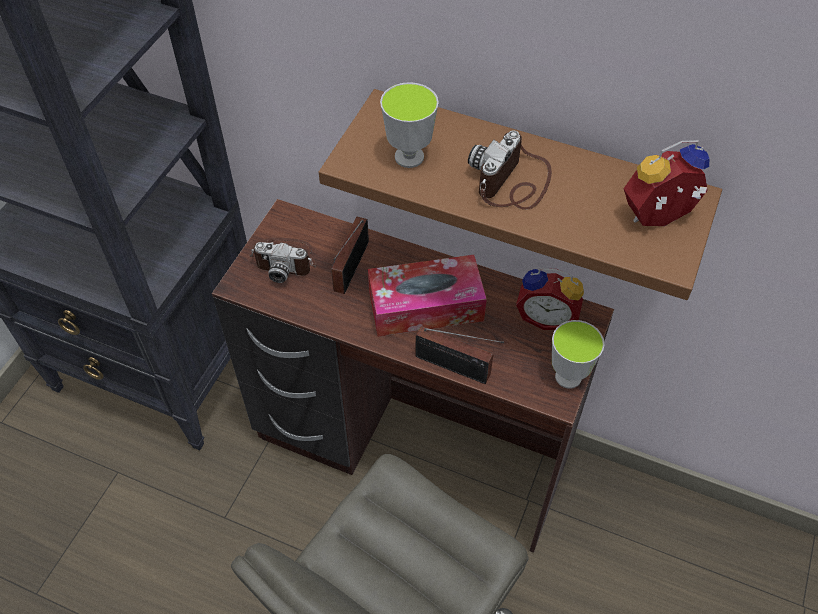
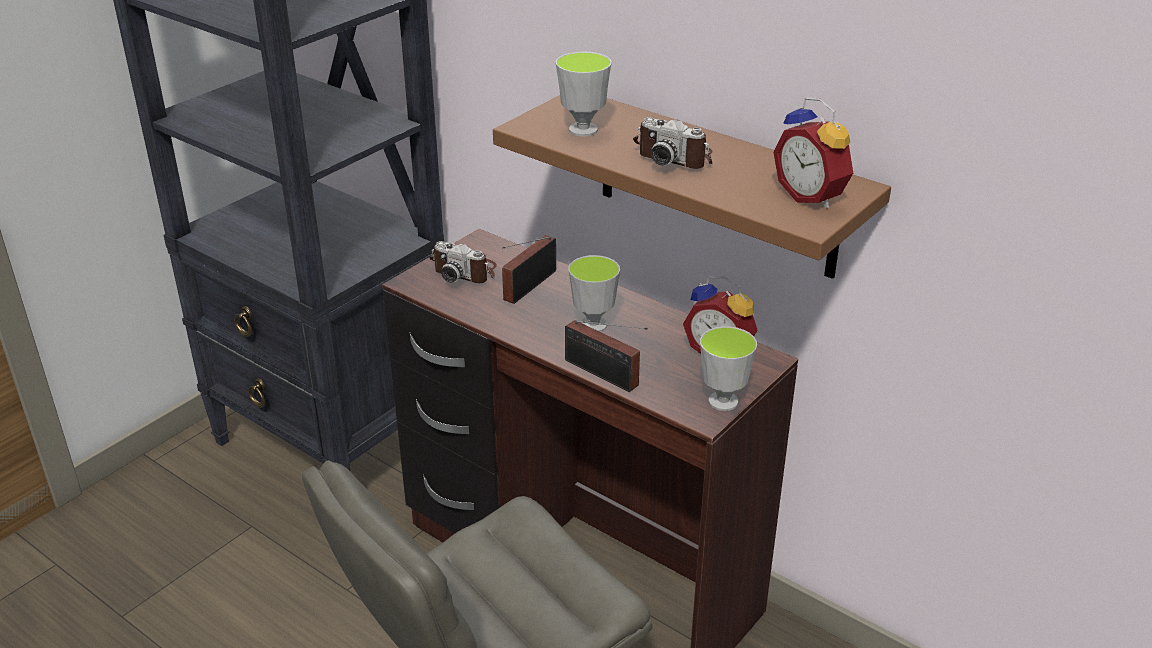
camera: 15 degrees right, 20 degrees down
tissue box [368,255,487,336] -> cup [568,255,620,332]
camera [468,130,552,210] -> camera turned 105 degrees counterclockwise [633,117,713,169]
alarm clock [624,140,710,226] -> alarm clock turned 120 degrees counterclockwise [773,97,853,209]

